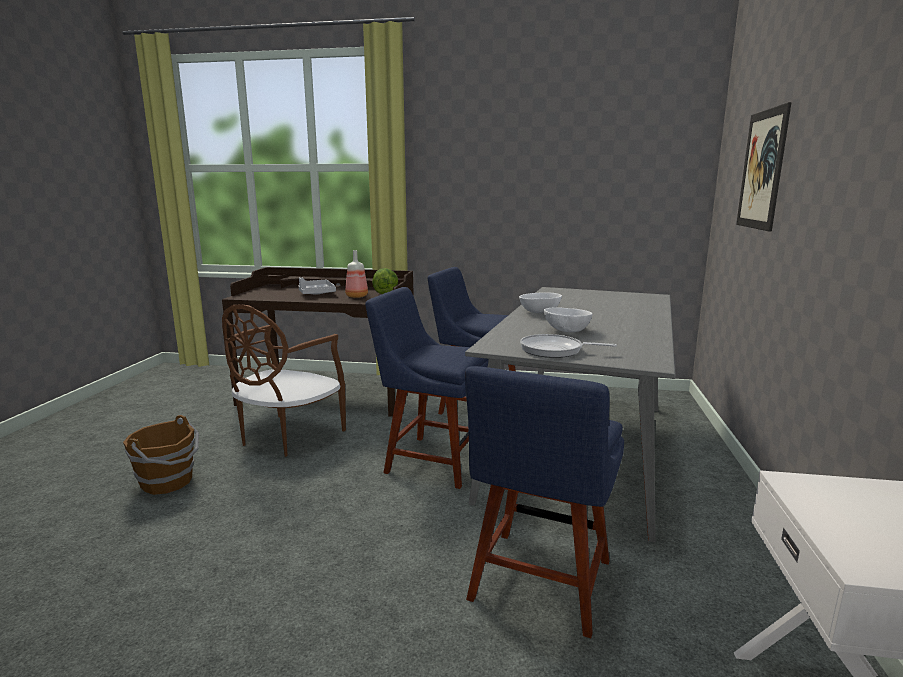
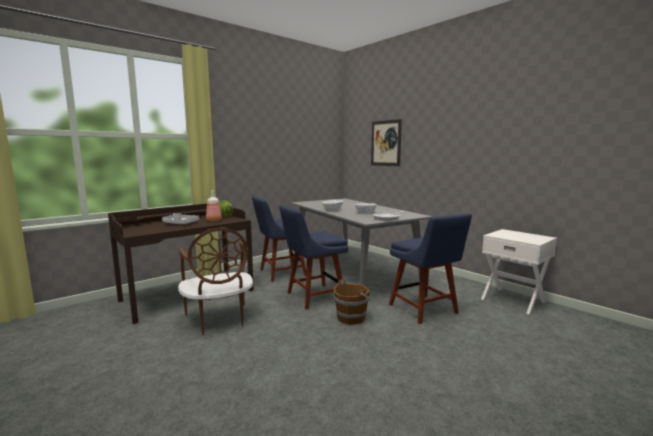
camera: 50 degrees left, 5 degrees down
brown bucket [123,415,199,495] -> brown bucket moved to [333,279,371,325]

